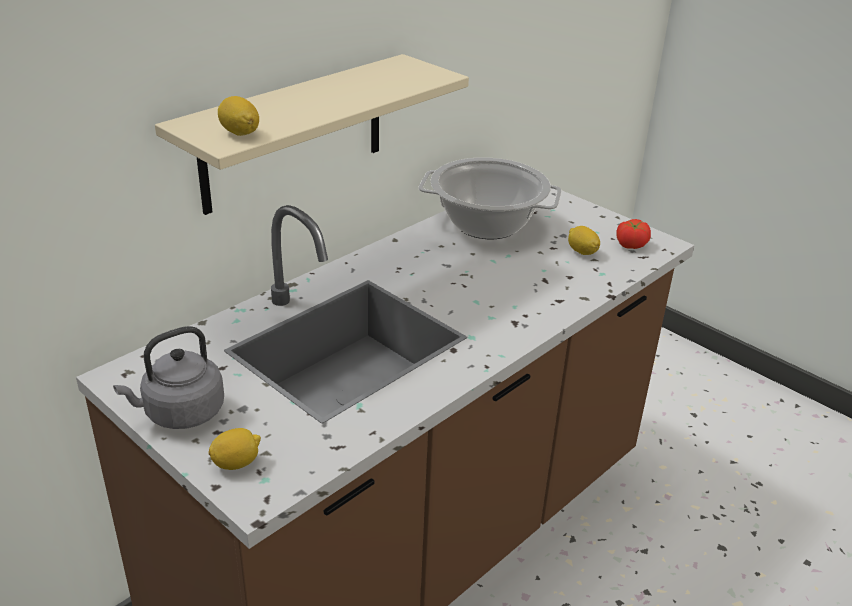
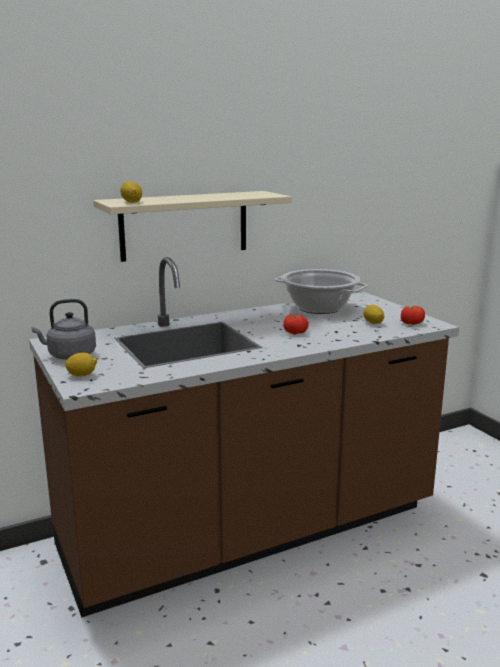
camera: 20 degrees right, 15 degrees down
none -> tomato [283,314,309,335]

